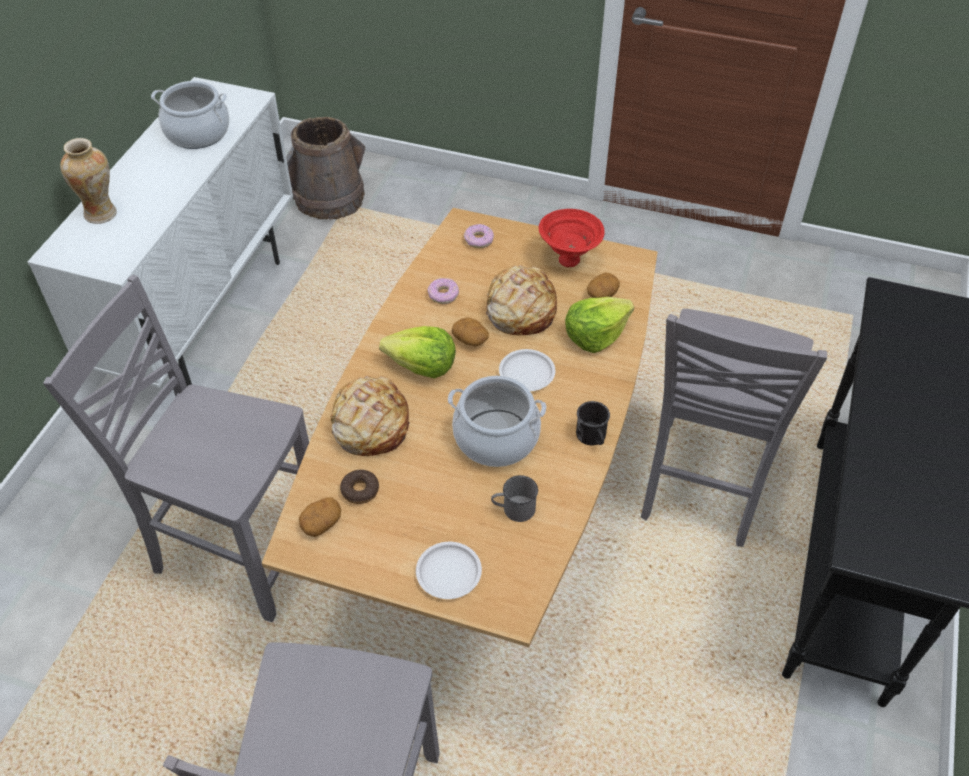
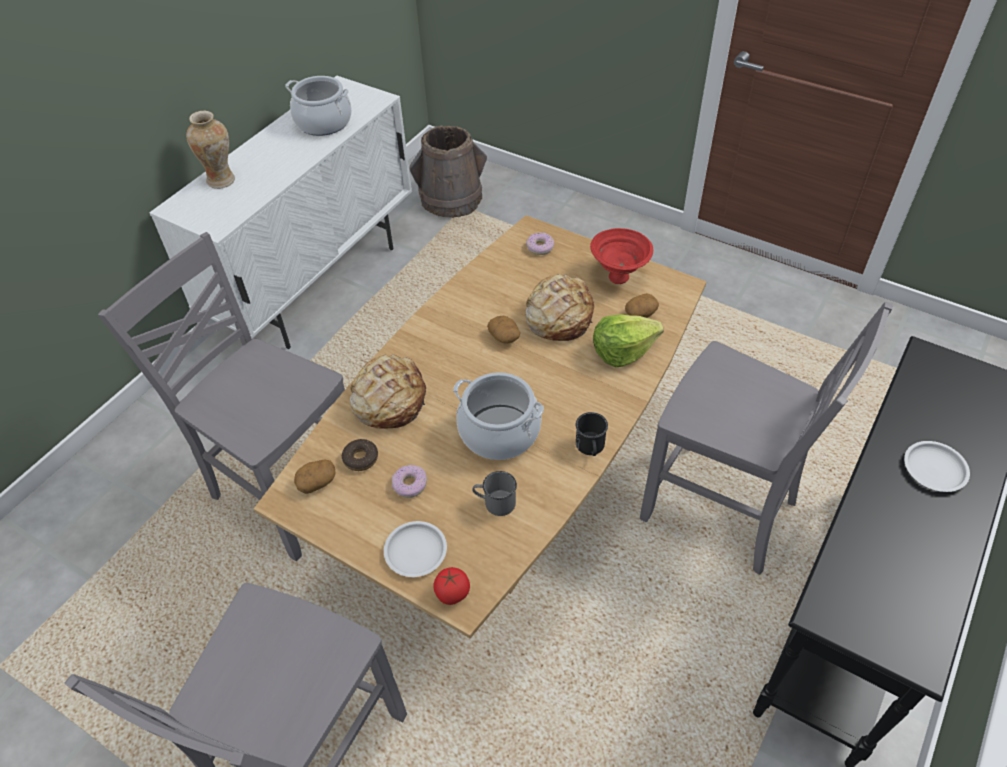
camera: 15 degrees right, 0 degrees up
lettuce [379,326,456,379] -> none
donut [428,278,459,304] -> donut moved to [392,465,427,498]
white plate [499,349,555,391] -> white plate moved to [904,441,970,492]
grey chair [641,309,827,547] -> grey chair turned 90 degrees counterclockwise [640,302,893,575]
none -> tomato [433,567,470,605]

